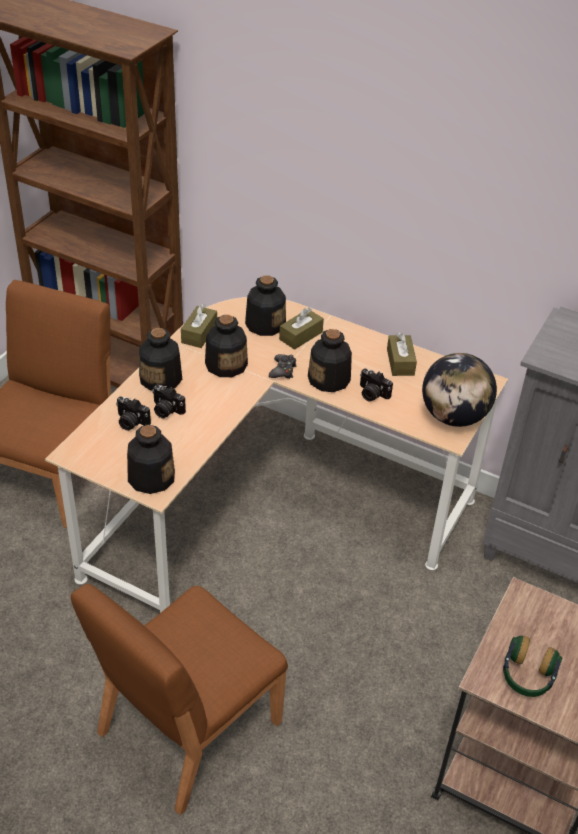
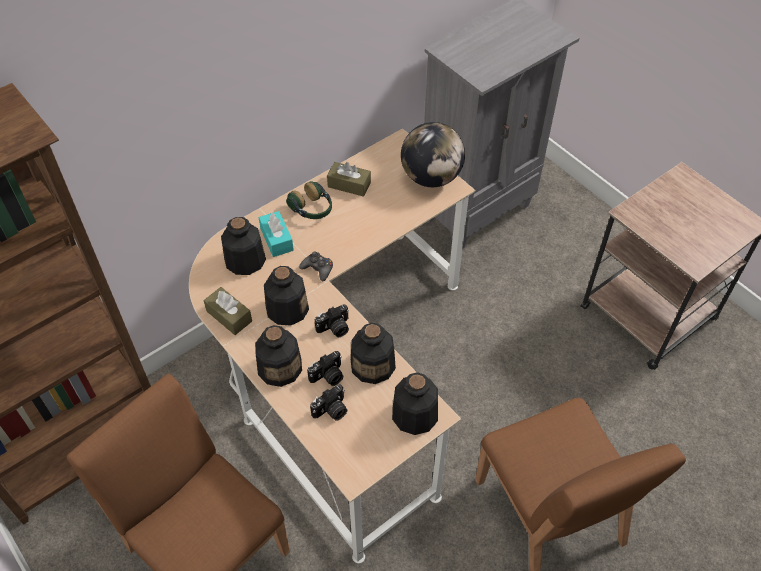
camera: 65 degrees left, 10 degrees up
brown tissue box [279,307,324,350] -> turquoise tissue box [259,211,294,257]
bottle [308,329,352,392] -> bottle moved to [351,323,396,384]
camera [360,368,393,402] -> camera moved to [315,305,349,337]
headphones [503,635,562,697] -> headphones moved to [286,181,332,219]

